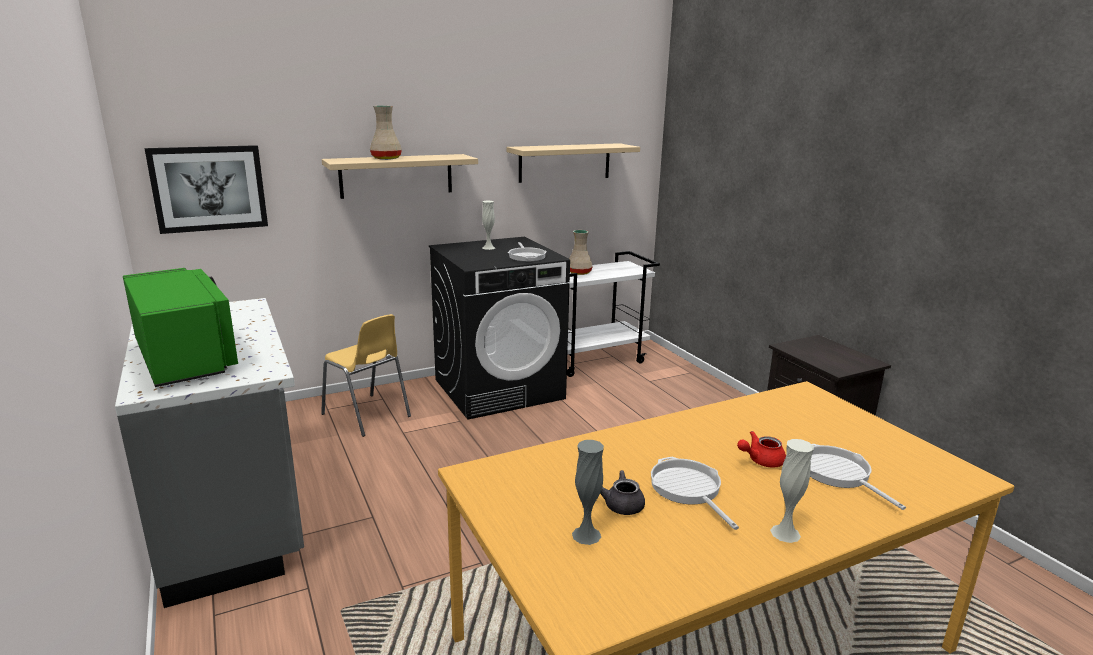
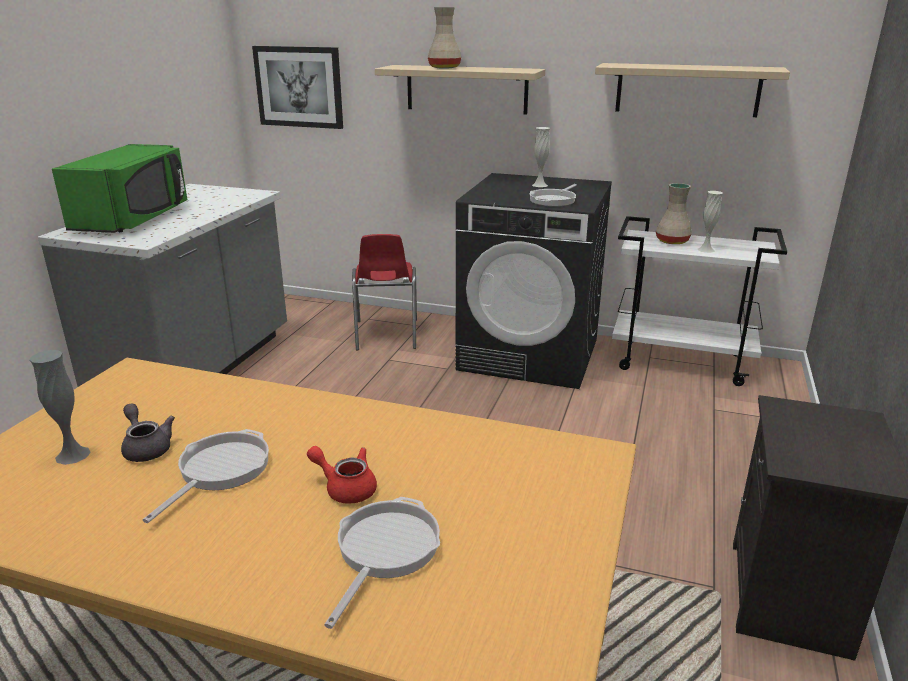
camera: 45 degrees right, 5 degrees up
yellow chair [321,314,411,437] -> red chair [352,234,417,350]
white vase [770,439,814,543] -> white vase moved to [698,191,723,253]

